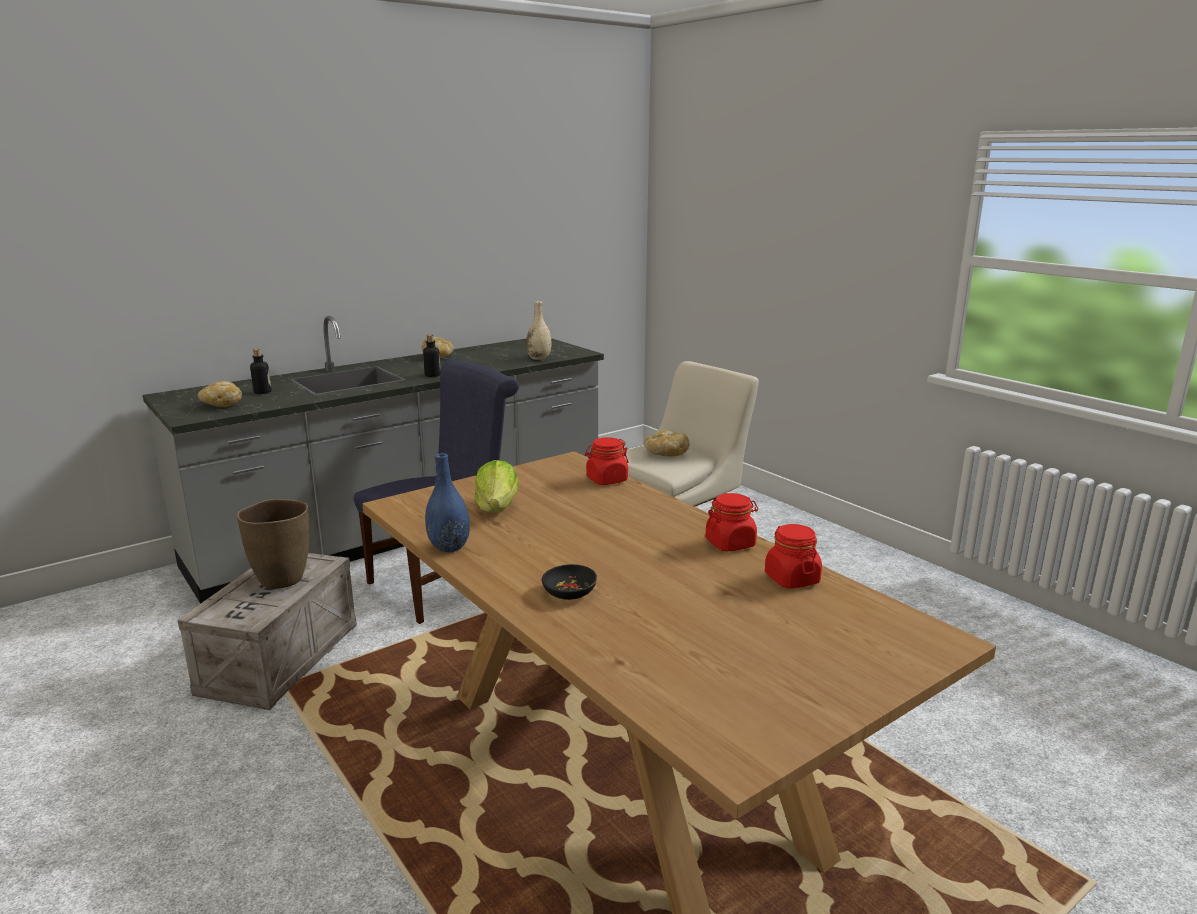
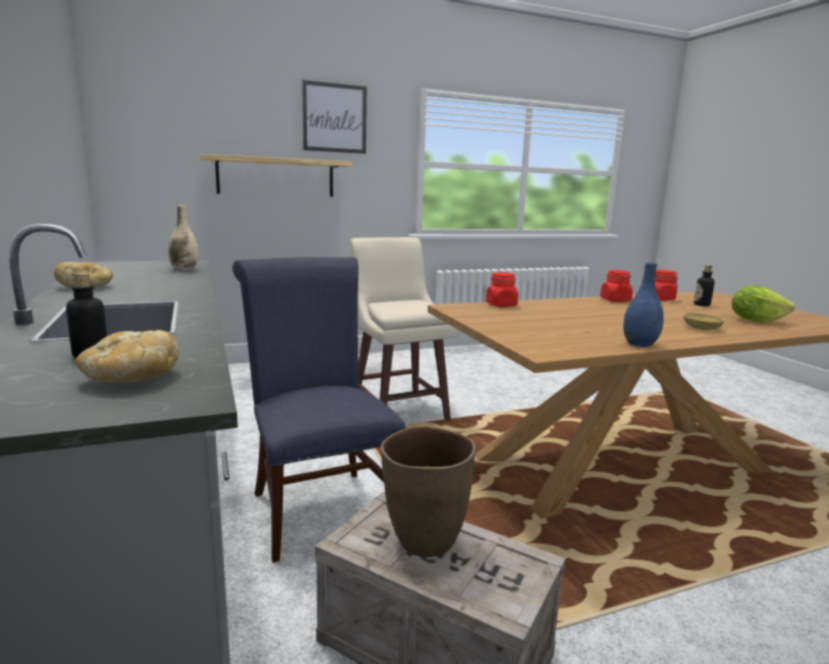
camera: 75 degrees left, 5 degrees down
bottle [423,334,441,377] -> bottle moved to [694,265,715,306]
lettuce [475,460,519,512] -> lettuce moved to [732,285,795,323]
black bowl [542,564,597,600] -> beige bowl [683,313,725,330]
bread [644,430,690,456] -> none
none -> shelf [200,154,353,197]
none -> picture [302,80,367,154]

